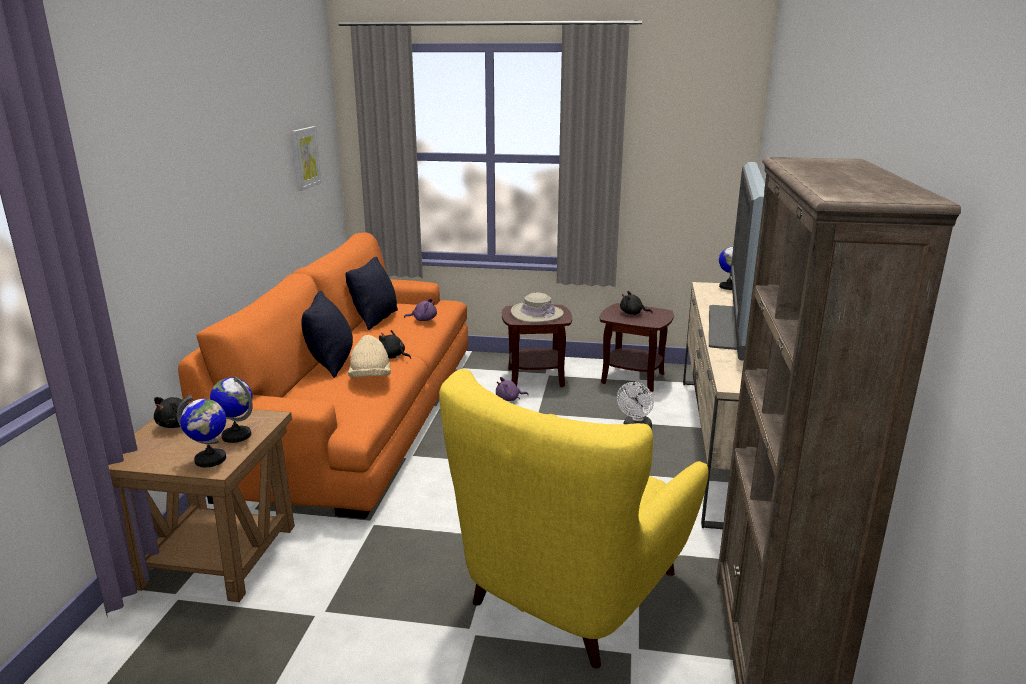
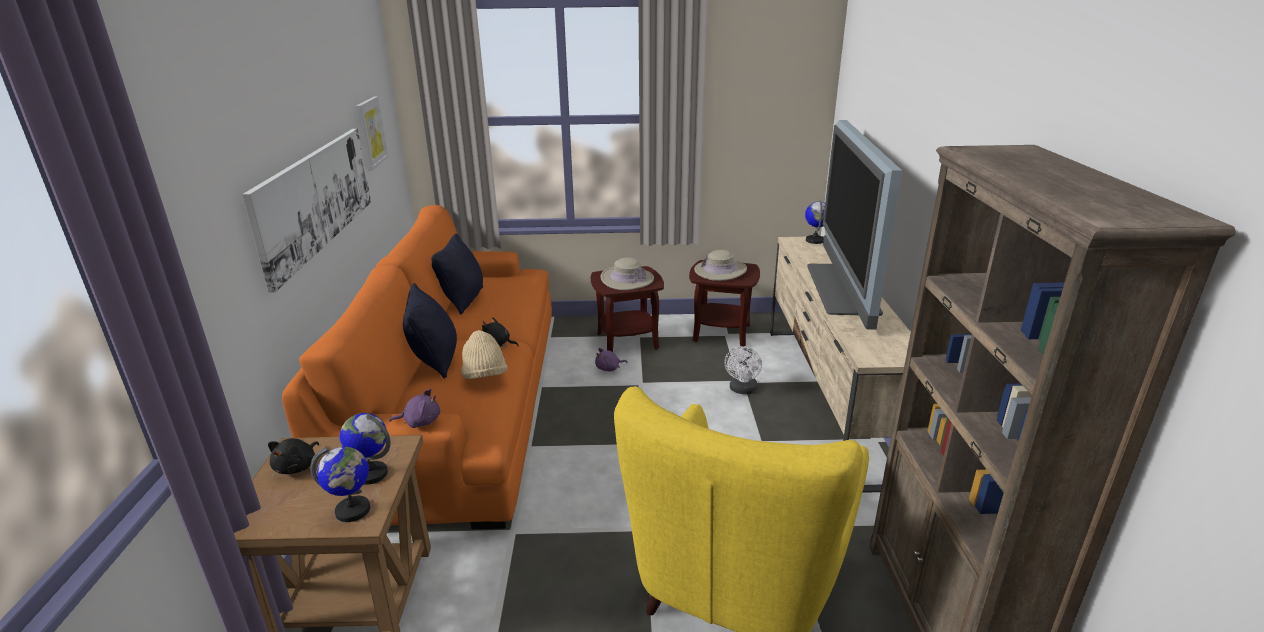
camera: 10 degrees left, 5 degrees up
purple plush toy [404,298,437,321] -> purple plush toy moved to [389,389,440,428]
black plush toy [620,291,653,315] -> beige hat [694,250,747,281]
none -> picture [242,129,371,293]

